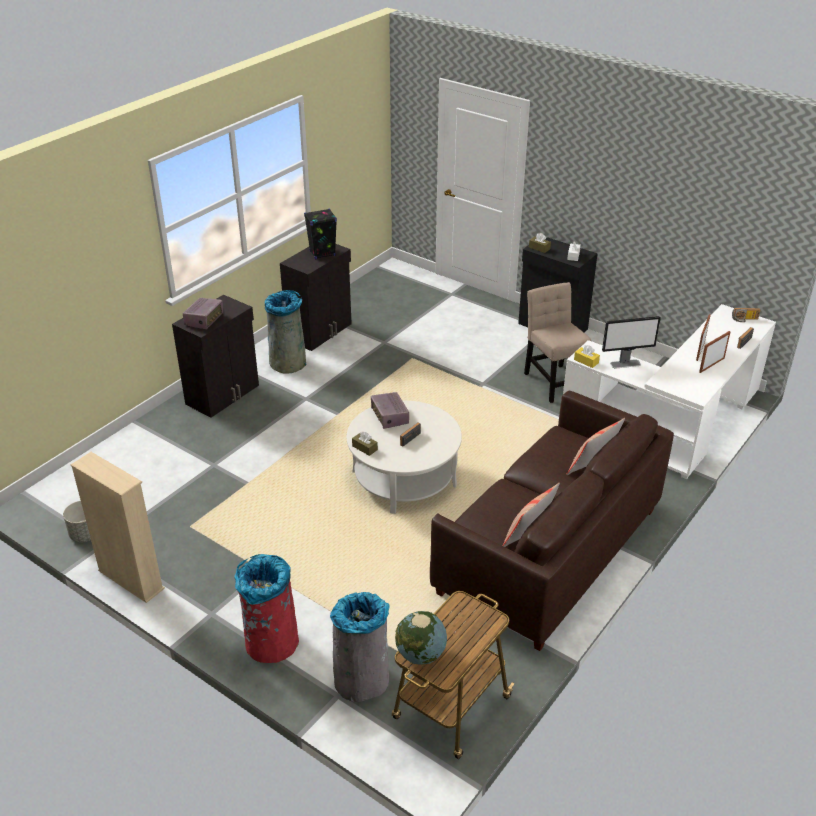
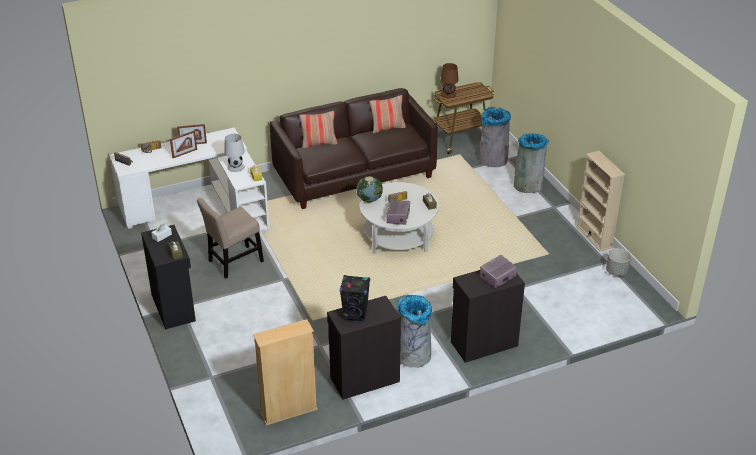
camera: 150 degrees left, 0 degrees up
red trash can [234,554,299,663] -> grey trash can [514,133,549,193]
globe [395,611,447,665] -> globe moved to [356,176,383,202]
beige chair [524,282,591,403] -> beige chair turned 45 degrees clockwise [197,198,264,279]
monitor [602,316,661,369] -> white table lamp [224,134,245,172]
none -> beige bookcase [253,319,318,426]
none -> brown table lamp [440,63,458,98]

